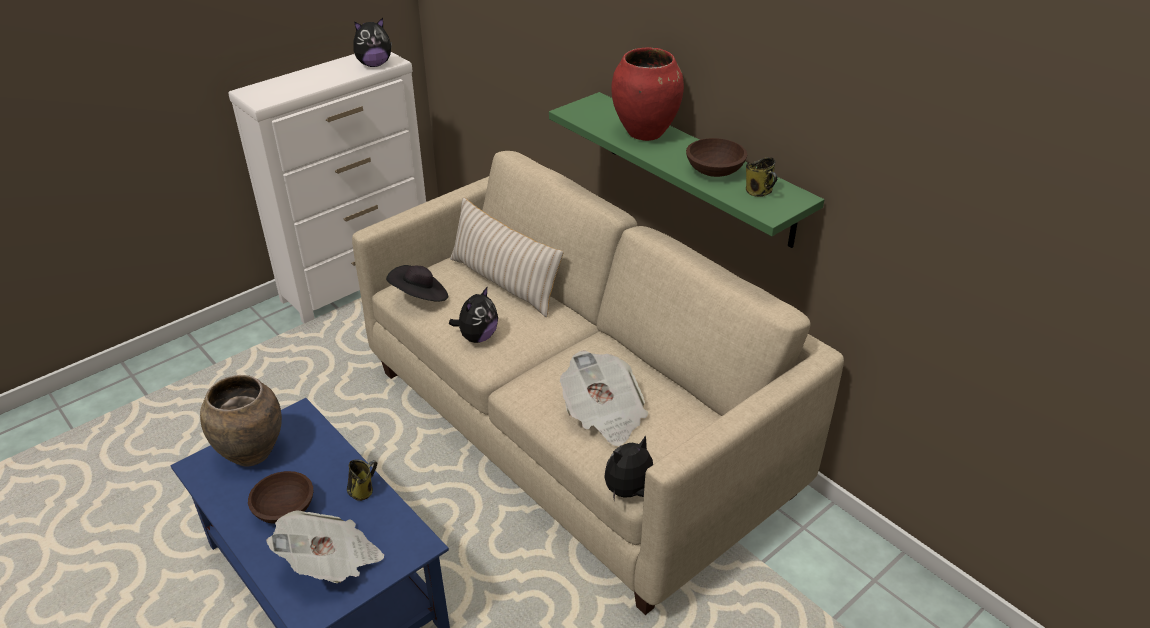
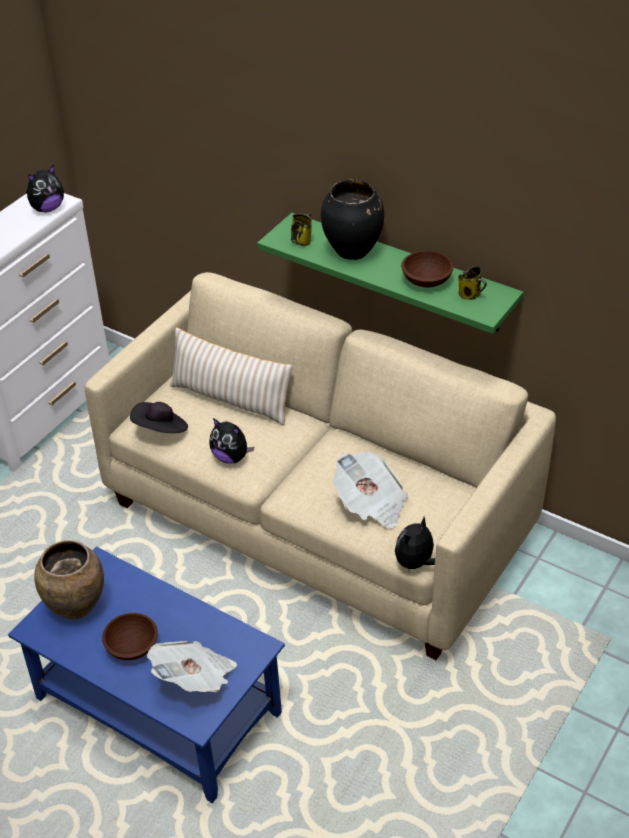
camera: 15 degrees left, 5 degrees up
mug [347,459,377,501] -> mug moved to [291,214,312,246]
plush toy [449,286,498,343] -> plush toy turned 105 degrees clockwise [209,418,254,464]
red vase [611,47,684,141] -> black vase [321,179,384,260]

